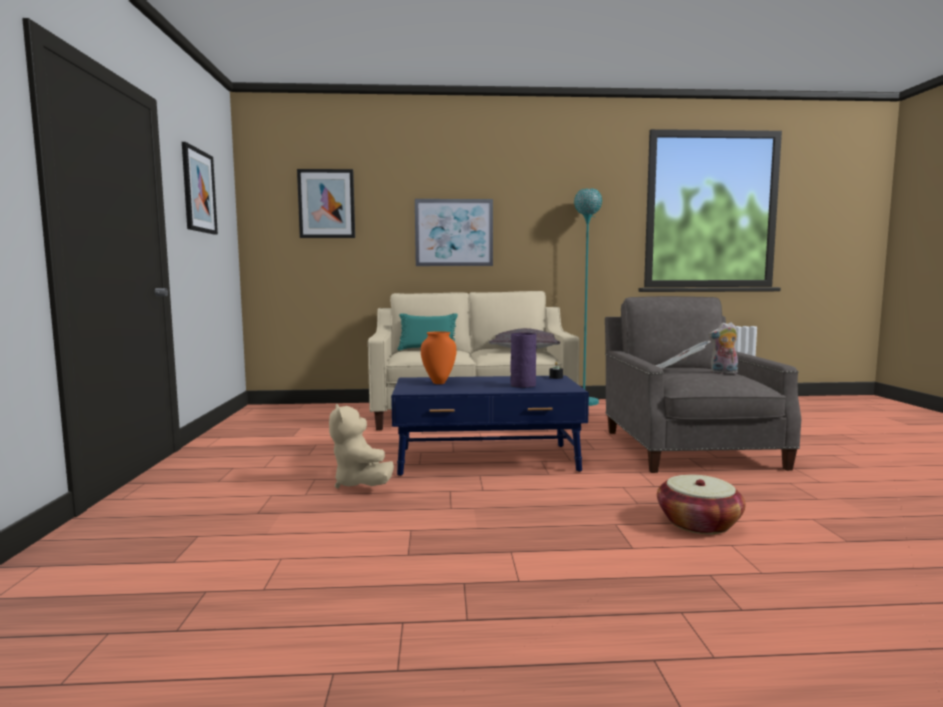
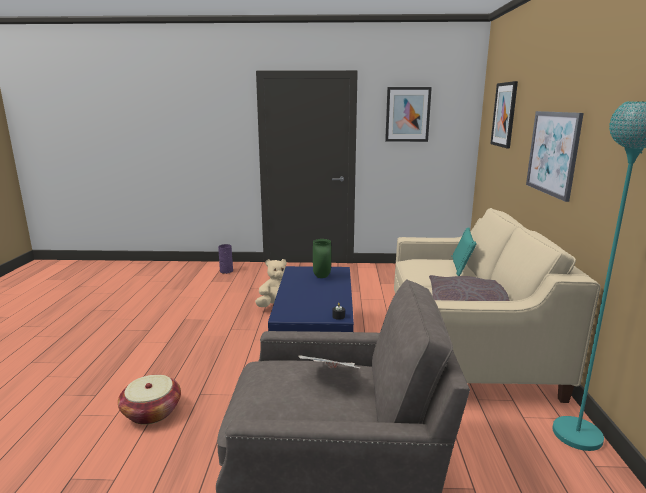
camera: 95 degrees right, 10 degrees up
orange vase [421,331,456,384] -> green vase [313,239,331,278]
purple vase [510,333,536,388] -> purple vase moved to [218,244,233,274]
plush toy [709,322,738,374] -> none

